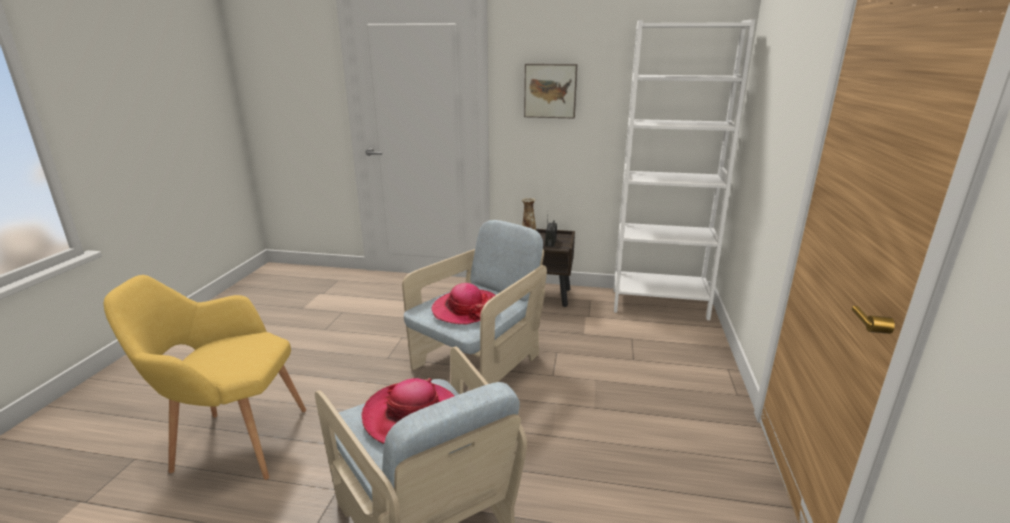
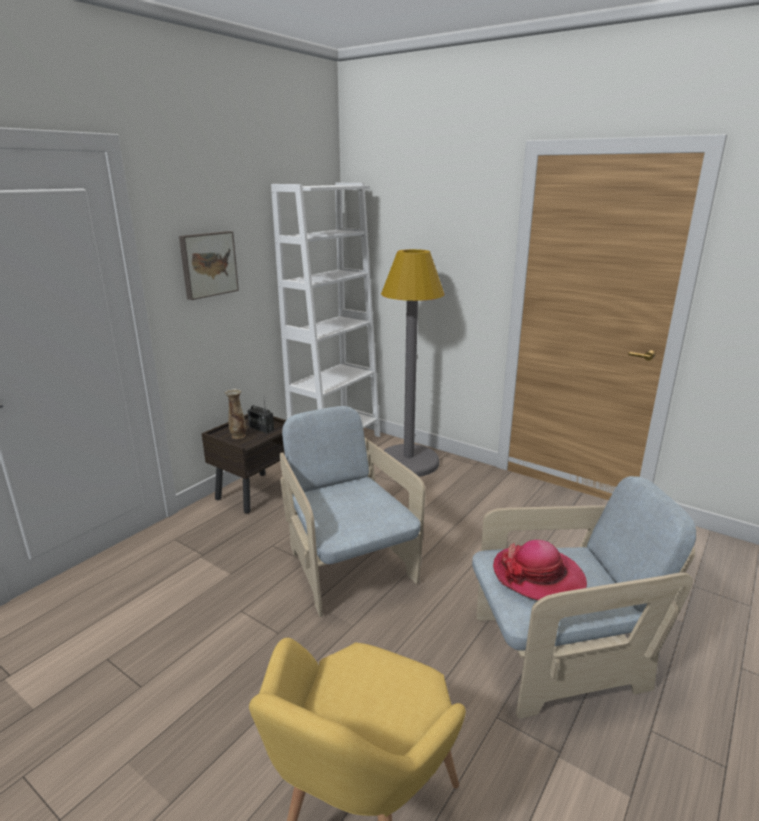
camera: 65 degrees left, 0 degrees up
hat [432,283,495,324] -> none
none -> grey floor lamp [381,249,444,477]

